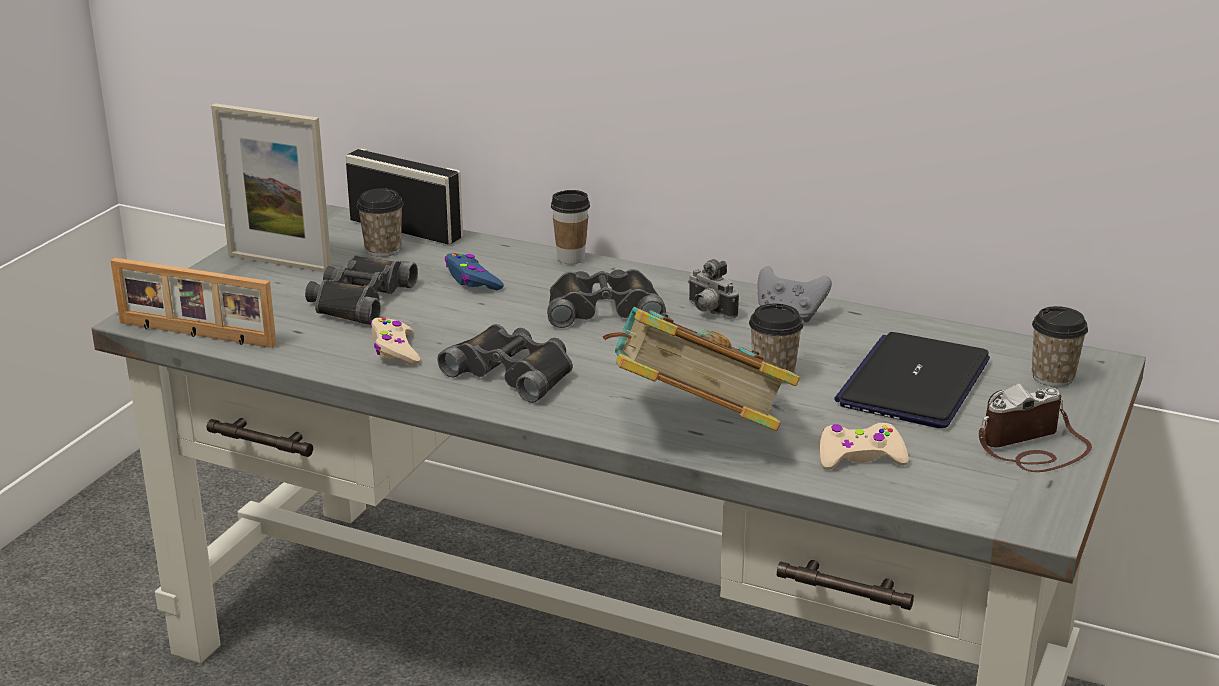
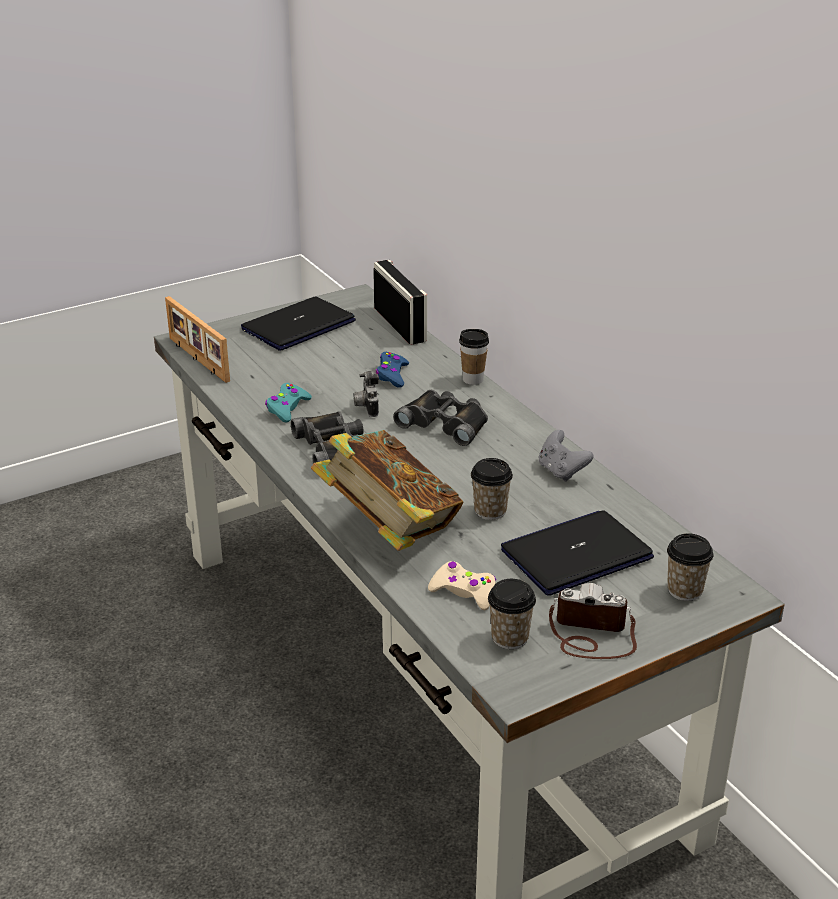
camera: 35 degrees right, 5 degrees up
picture frame [211,103,331,273] -> laptop [241,297,356,351]
black binoculars [305,255,418,325] -> none
cup [357,188,403,257] -> cup moved to [488,579,536,649]
beige game controller [371,318,420,365] -> turquoise game controller [265,383,312,422]
camera [688,259,739,319] -> camera moved to [353,371,379,417]

